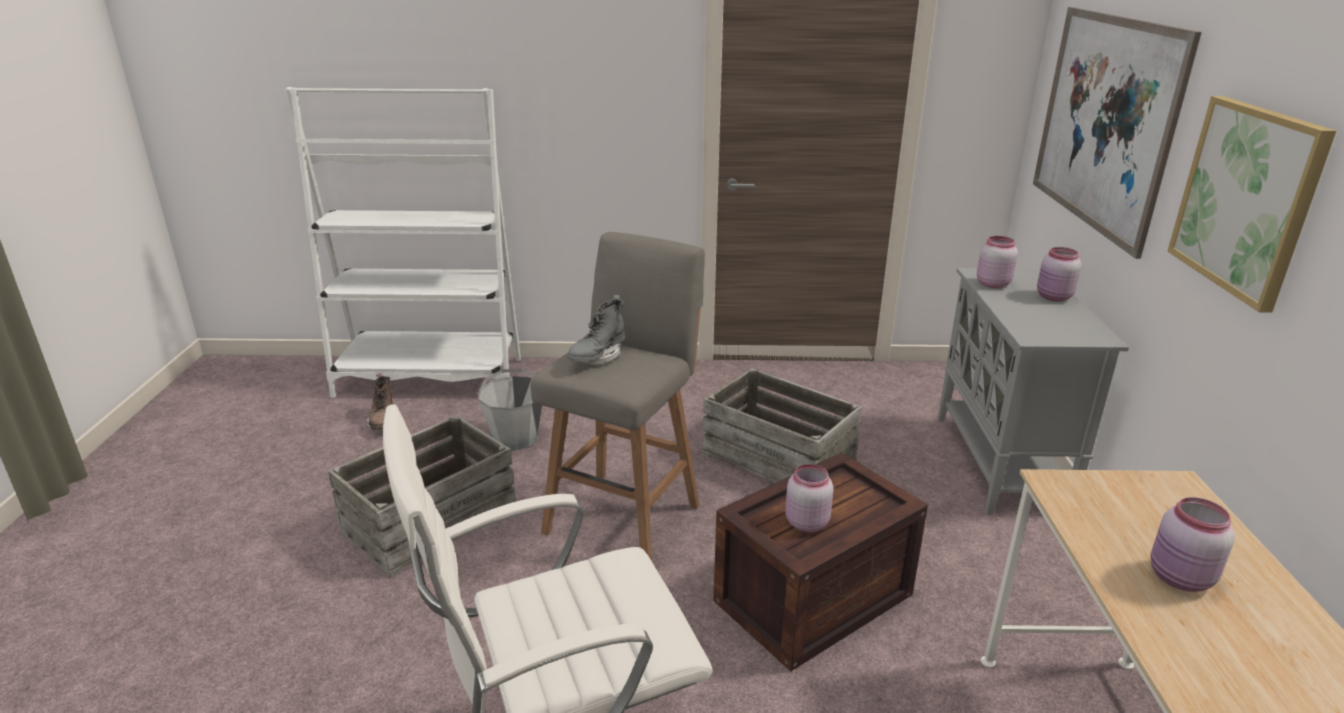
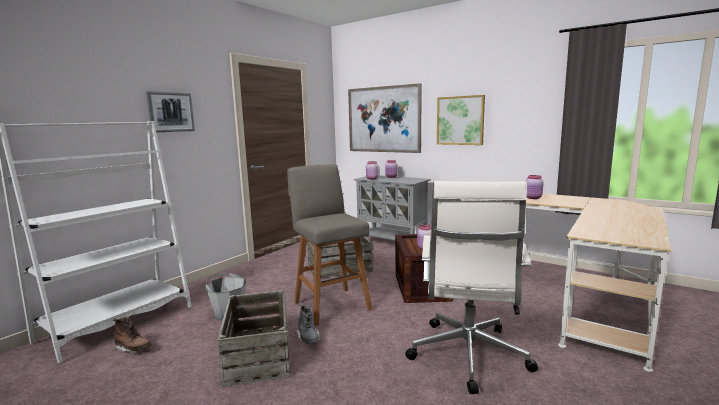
camera: 55 degrees left, 15 degrees down
grey boot [567,295,625,365] -> grey boot moved to [295,304,320,344]
none -> picture [146,91,195,132]

